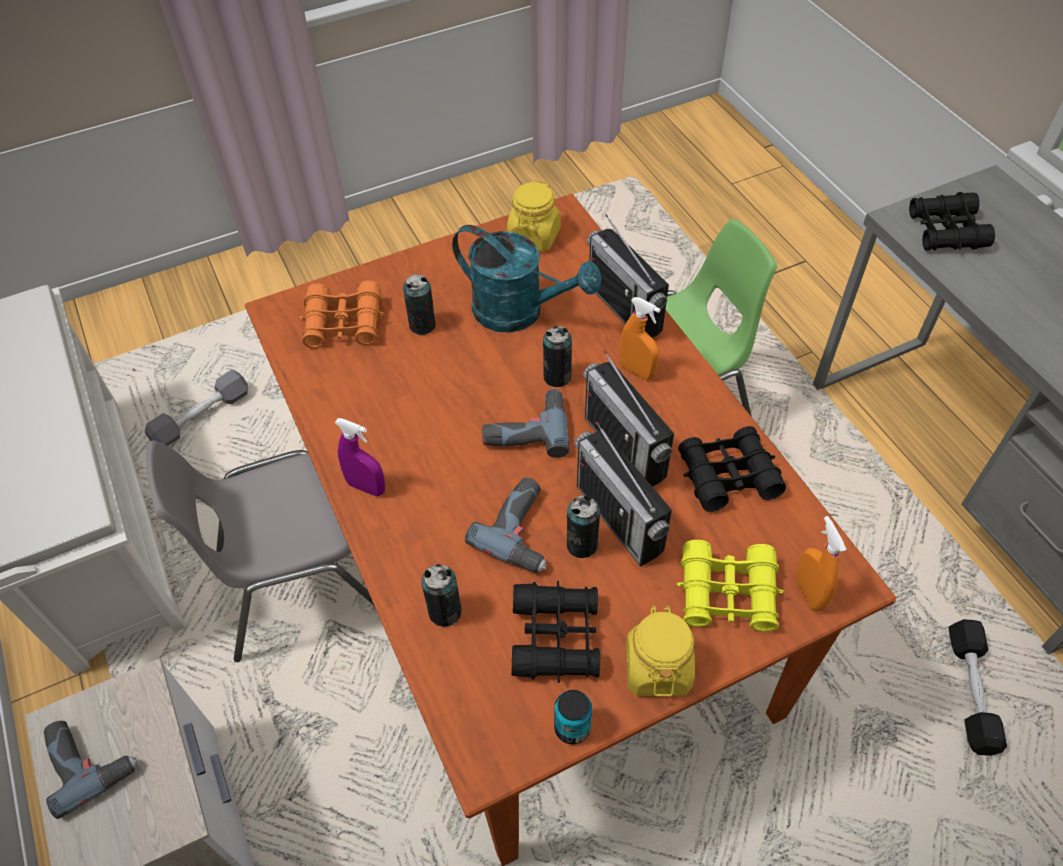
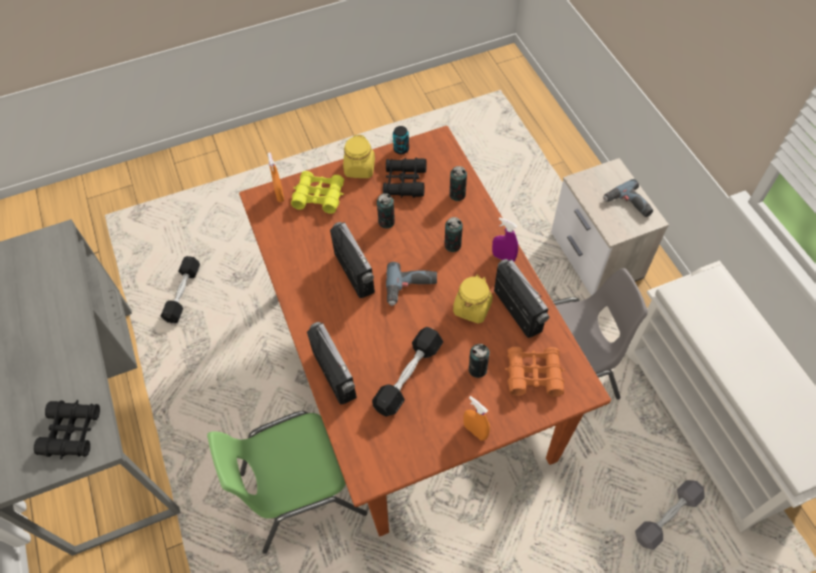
camera: 175 degrees left, 5 degrees up
turquoise watering can [452,225,602,333] -> black dumbbell [372,327,443,417]
power drill [465,478,547,573] -> none
yellow jar [507,180,561,251] -> yellow jar moved to [453,274,493,324]
can [543,326,572,387] -> can moved to [444,217,463,252]
radio [575,422,672,567] -> radio moved to [494,259,550,338]
orange spray bottle [620,297,661,380] -> orange spray bottle moved to [463,396,490,441]
black binoculars [678,426,786,512] -> none

